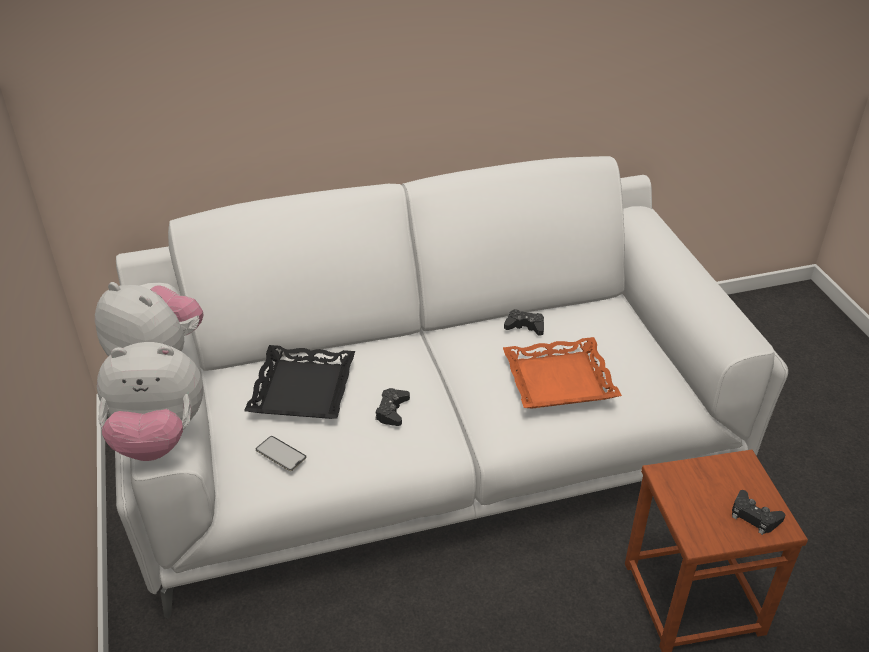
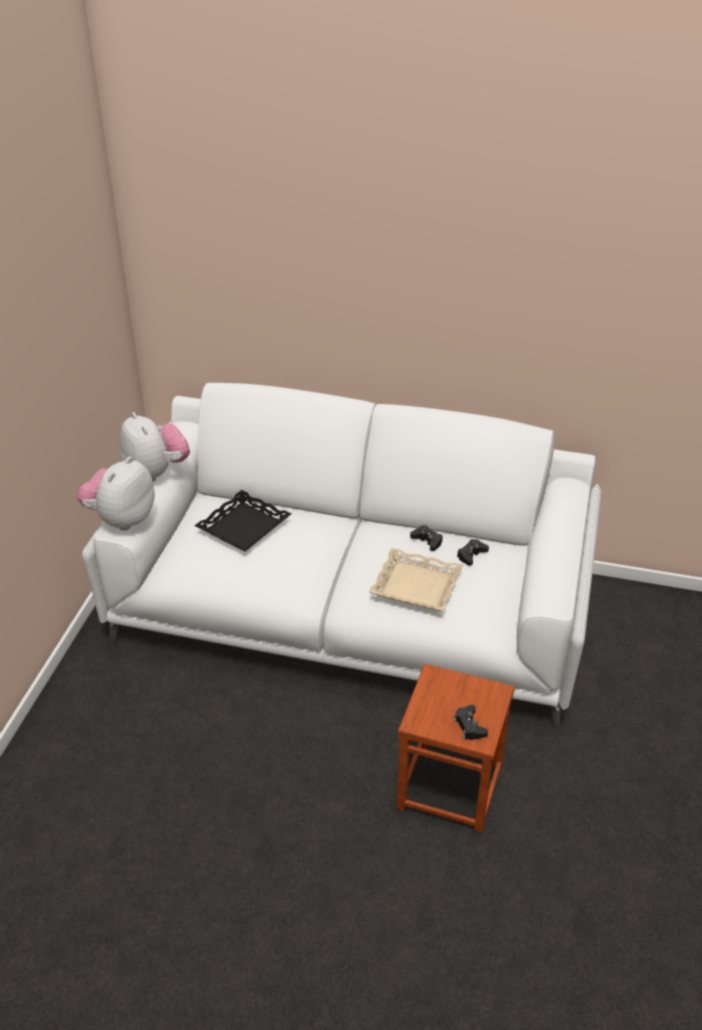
camera: 30 degrees right, 0 degrees up
plush toy [97,342,203,461] -> plush toy turned 90 degrees clockwise [77,457,155,530]
phone [256,436,307,471] -> none
black game controller [375,388,410,426] -> black game controller moved to [457,539,489,566]
orange tray [503,337,622,408] -> beige tray [369,548,463,611]

